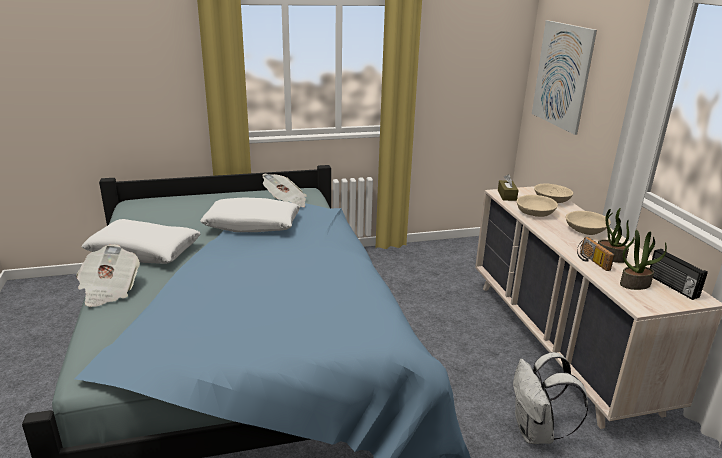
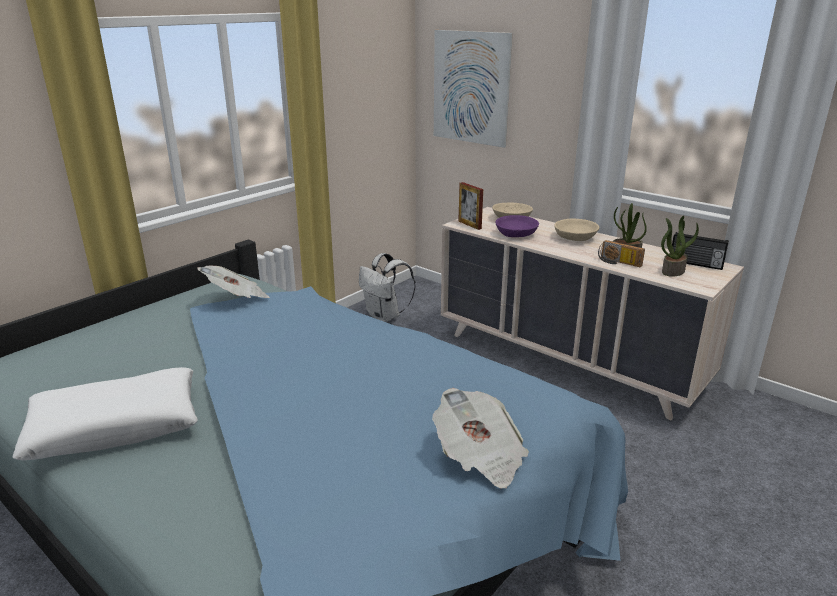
camera: 35 degrees left, 0 degrees up
newspaper [76,244,140,307] -> newspaper moved to [432,388,529,488]
white pillow [200,197,300,232] -> none
brown tissue box [498,174,519,201] -> picture frame [458,182,483,230]
white backpack [513,352,588,444] -> white backpack moved to [359,253,415,322]
beige bowl [517,195,558,217] -> purple bowl [496,215,539,237]

